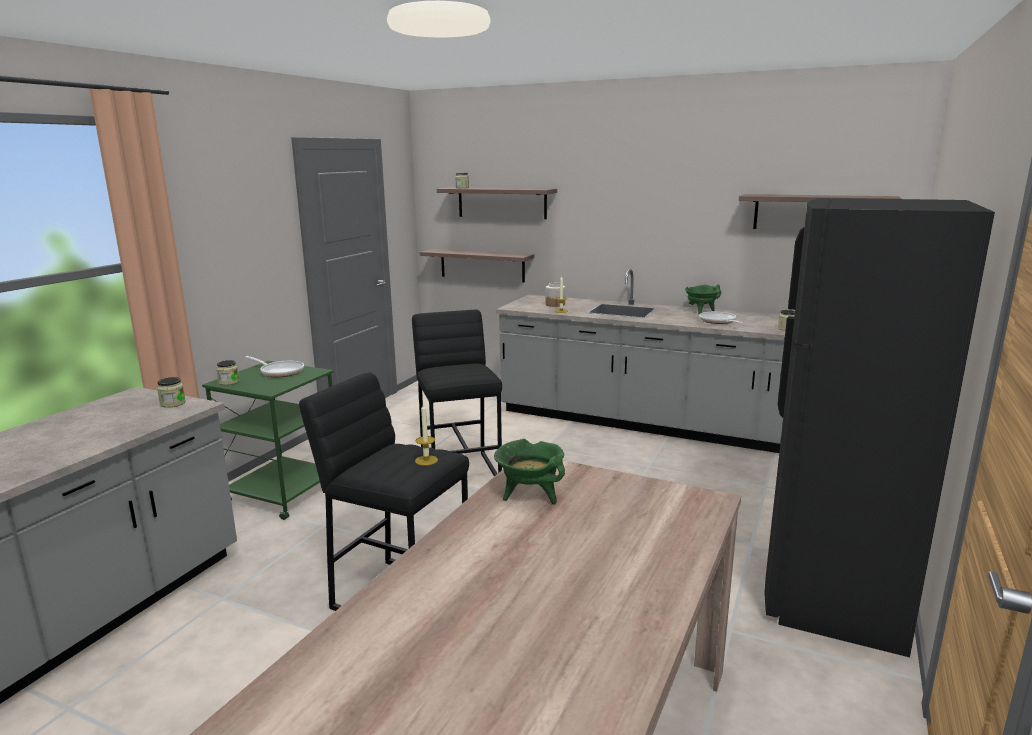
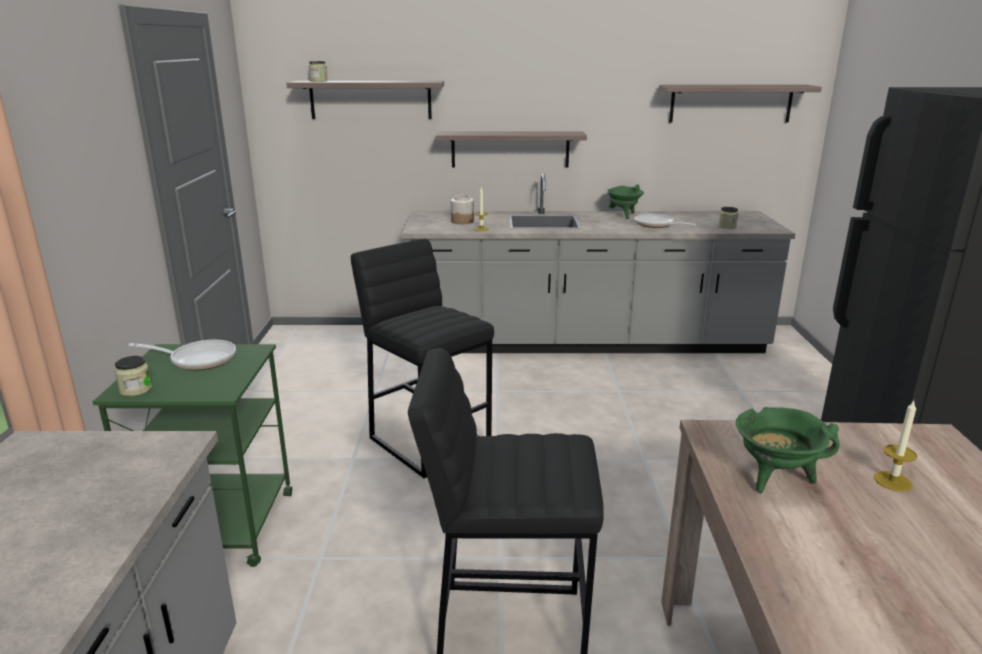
camera: 25 degrees left, 5 degrees up
jar [157,377,186,408] -> none
candle [415,403,438,466] -> candle moved to [874,401,917,492]
shelf [420,249,534,282] -> shelf moved to [436,131,587,168]

